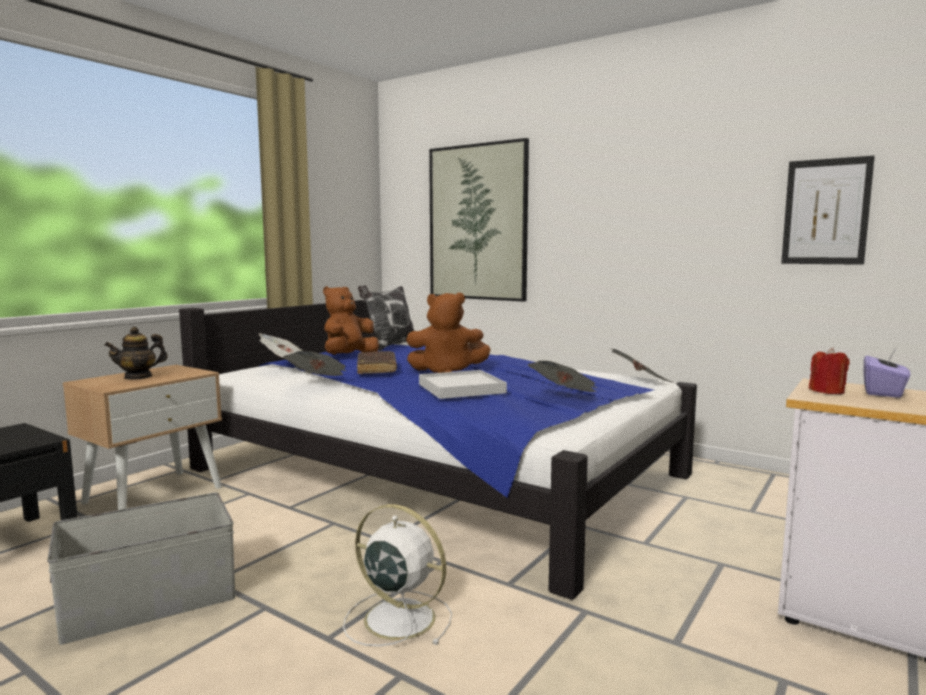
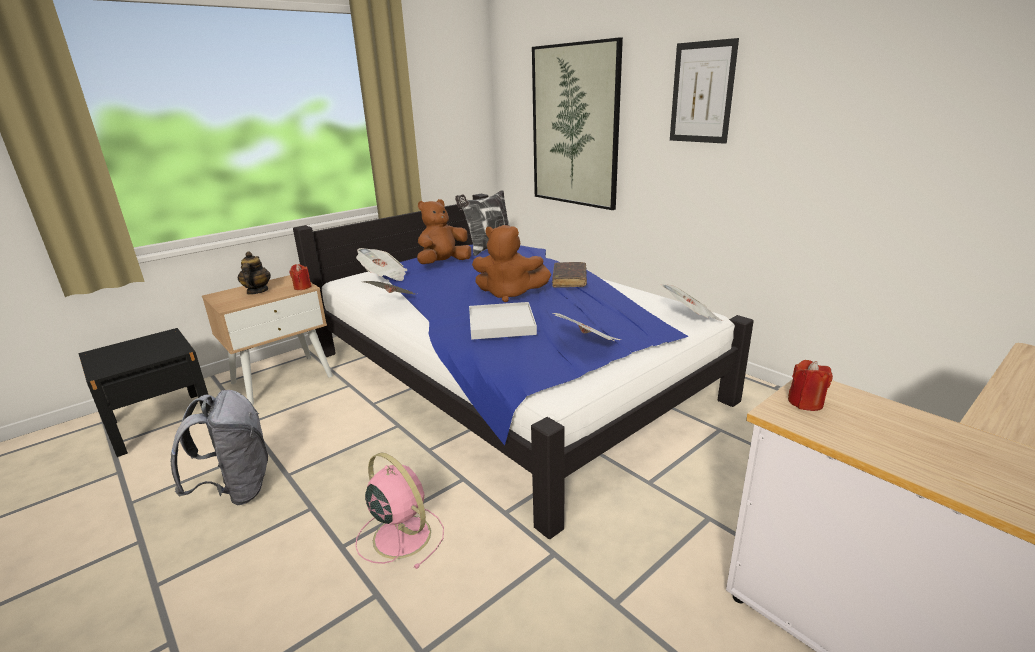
camera: 15 degrees right, 15 degrees up
grey storage box [47,493,235,645] -> grey backpack [170,390,268,505]
teapot [104,327,168,380] -> teapot turned 105 degrees clockwise [238,251,271,295]
white fan [343,504,452,646] -> pink fan [355,453,444,569]
brown book [357,351,397,374] -> brown book moved to [552,262,587,288]
picture [781,156,875,265] -> picture moved to [670,38,739,144]
purple tissue box [864,349,910,398] -> none
none -> red candle [289,264,312,290]

